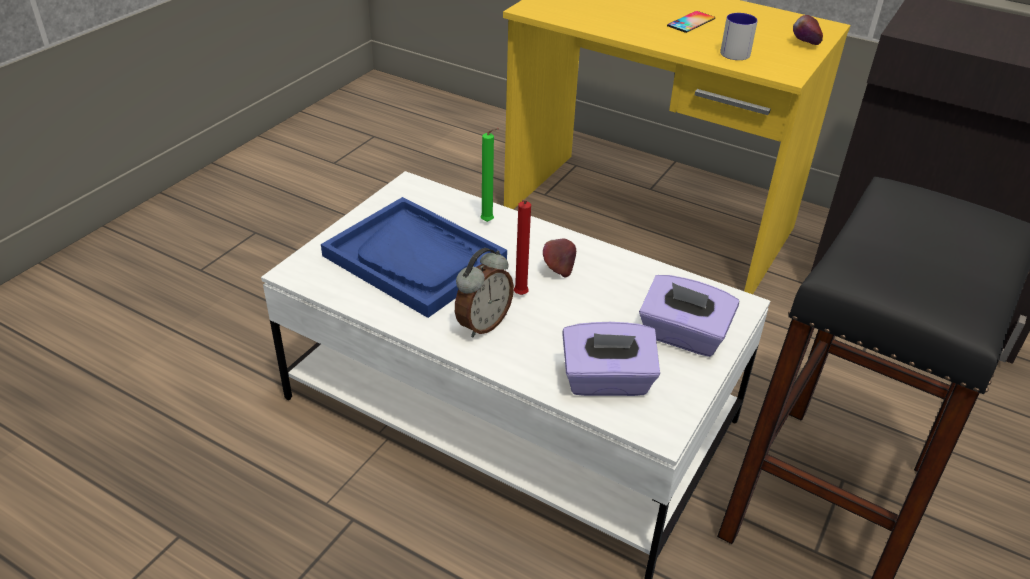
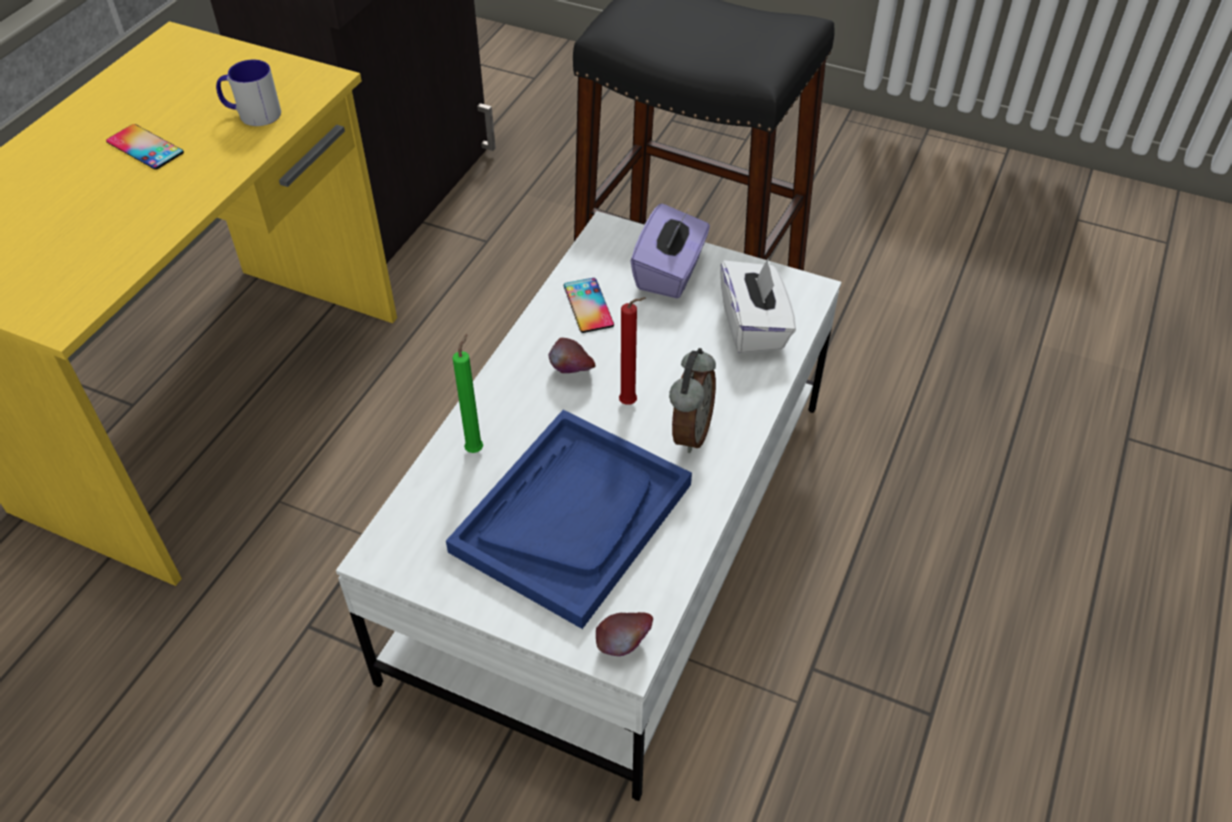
camera: 95 degrees left, 10 degrees up
alarm clock [455,248,514,337] -> alarm clock turned 75 degrees clockwise [669,348,716,453]
purple tissue box [562,322,660,396] -> white tissue box [720,259,796,354]
apple [793,15,823,45] -> apple moved to [596,612,653,656]
none -> phone [564,278,614,333]

